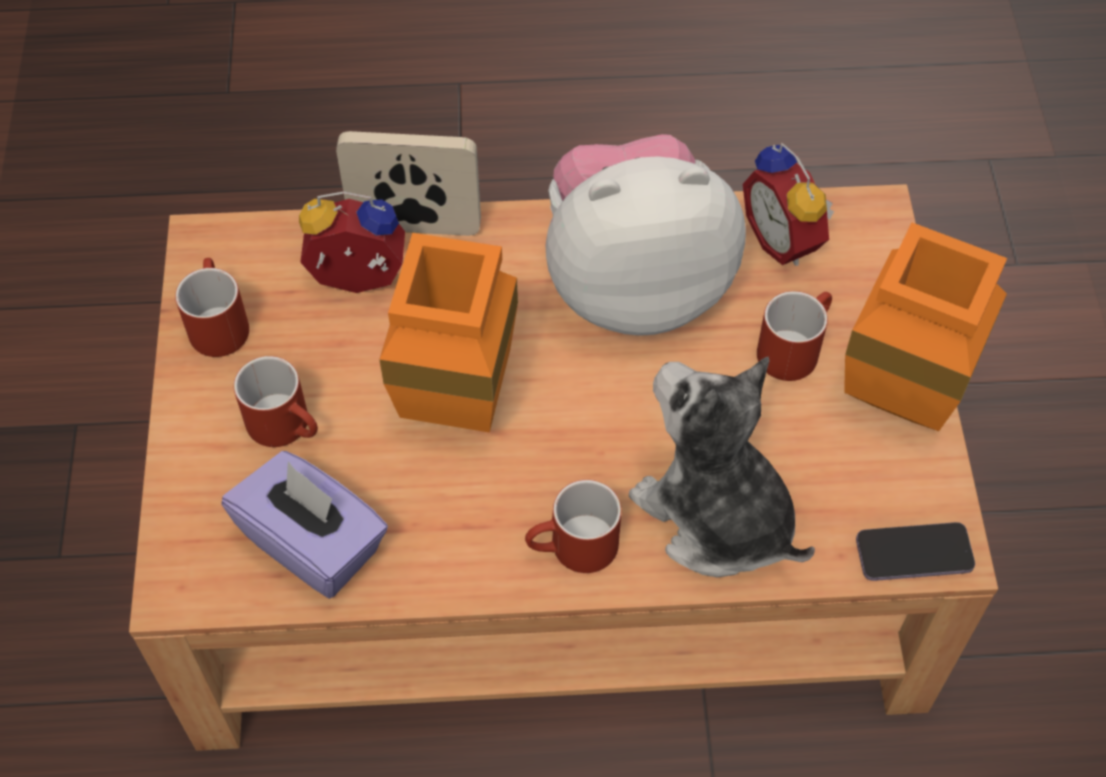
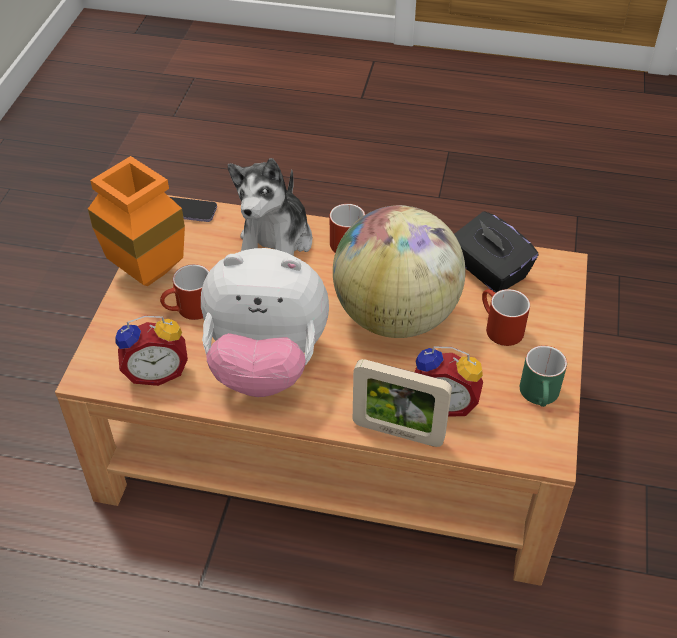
camera: 165 degrees left, 10 degrees down
red mug [175,258,249,357] -> green mug [520,346,567,407]
purple tissue box [221,451,388,599] -> black tissue box [454,211,539,293]
orange vase [379,233,518,433] -> globe [333,205,466,338]
plush toy [629,356,815,577] -> plush toy turned 45 degrees clockwise [228,158,312,256]
alarm clock [743,142,834,266] -> alarm clock turned 90 degrees clockwise [115,316,188,386]

